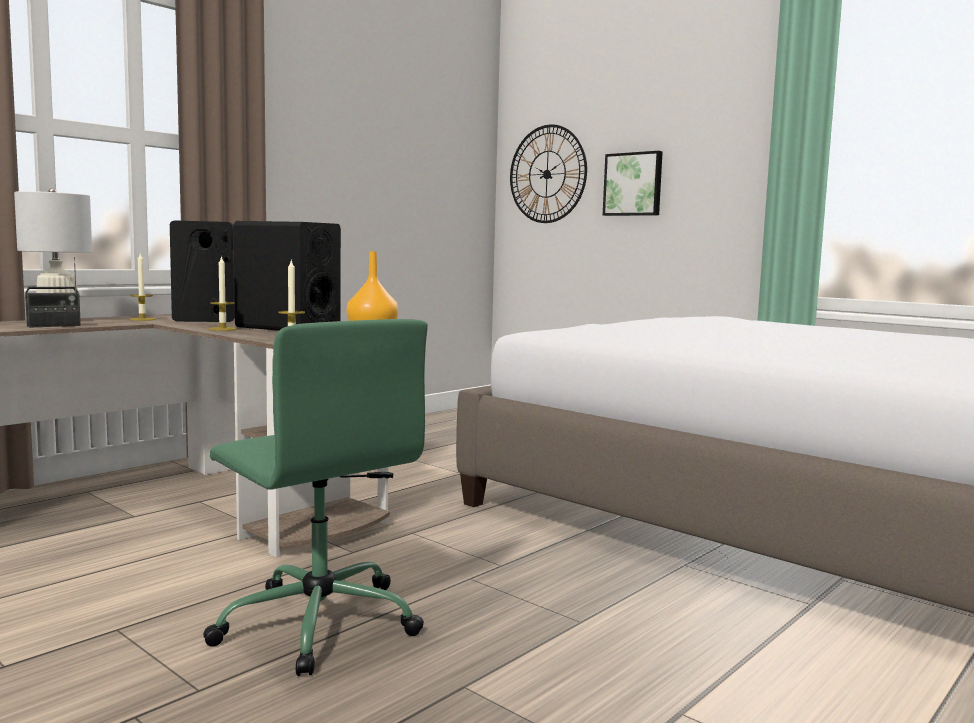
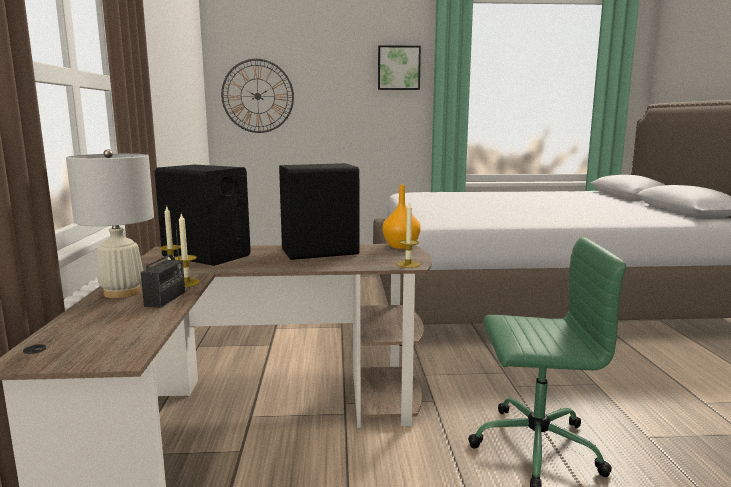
camera: 45 degrees left, 5 degrees up
candle [209,256,237,331] -> candle moved to [174,214,200,287]
picture [603,151,663,216] -> picture moved to [378,45,421,90]

